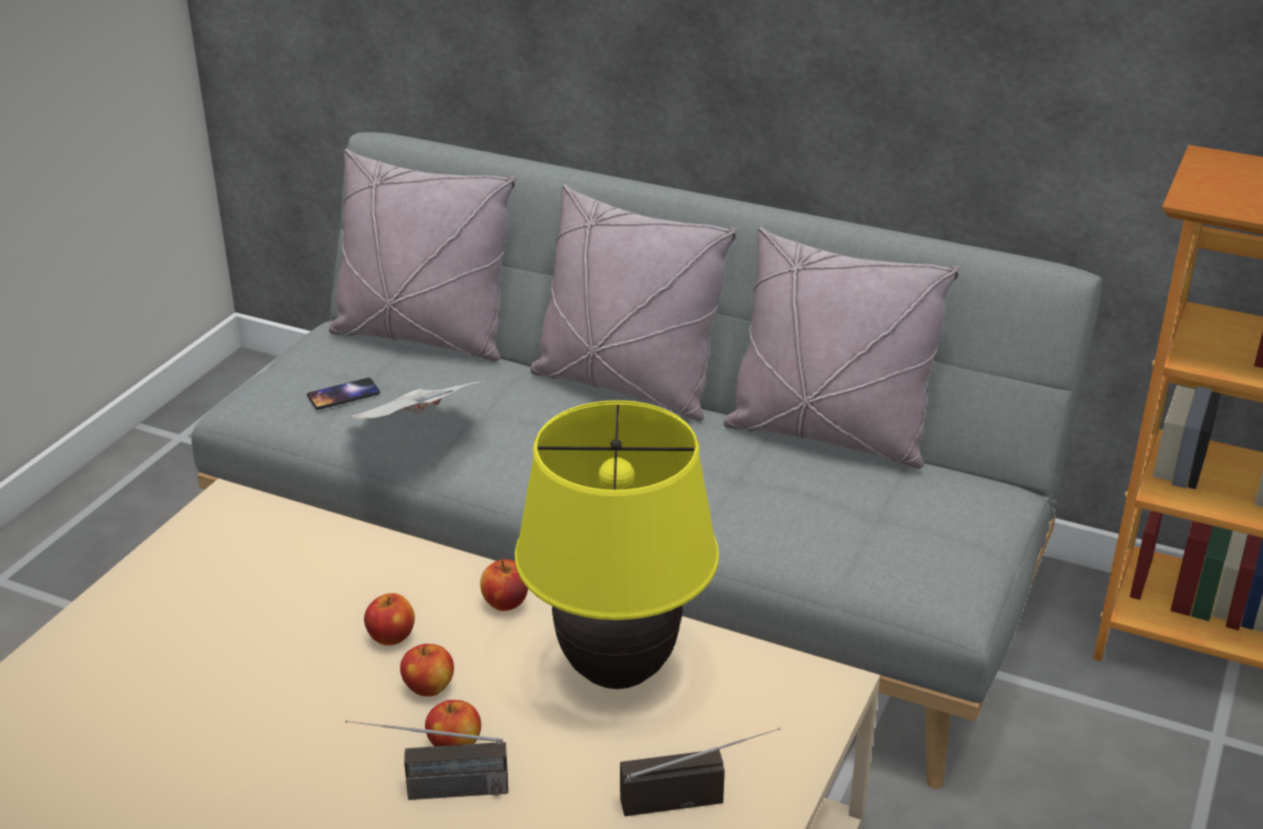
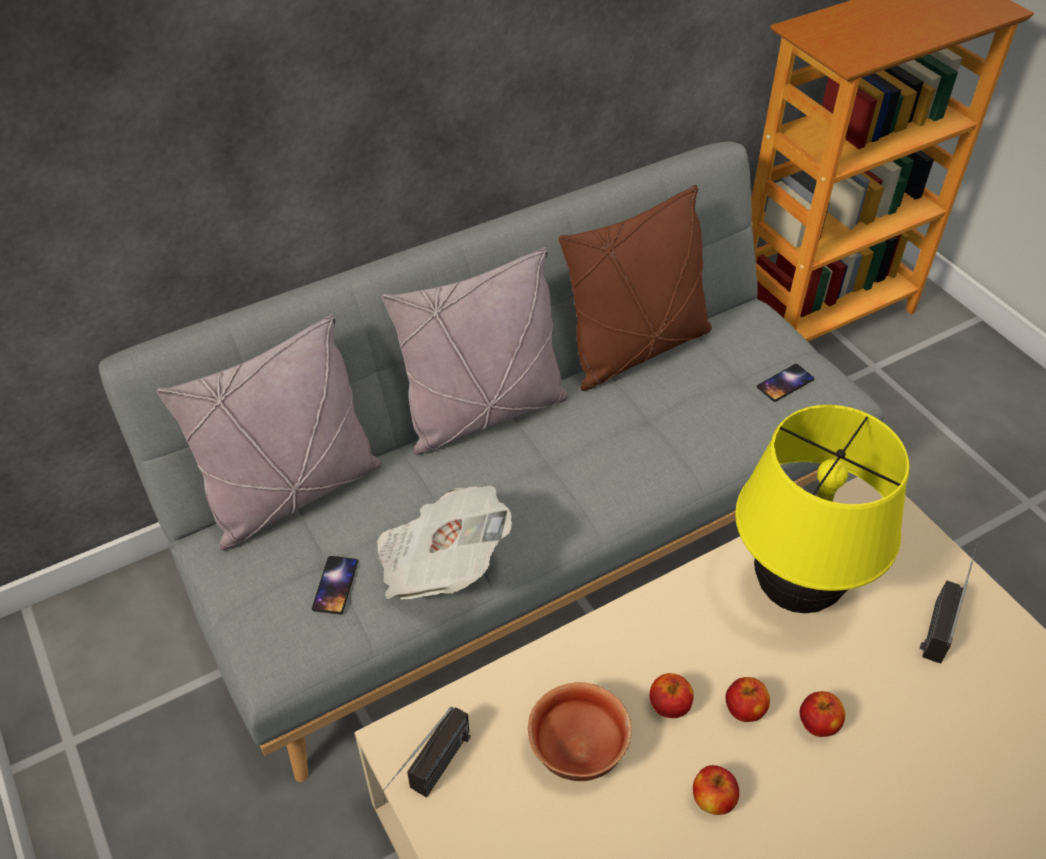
camera: 55 degrees left, 15 degrees up
radio [345,720,508,800] -> radio moved to [379,706,471,798]
apple [480,559,528,611] -> apple moved to [693,765,739,815]
purple pillow [724,227,960,469] -> brown pillow [559,185,712,391]
none -> bowl [528,682,632,781]
none -> phone [757,364,814,402]

